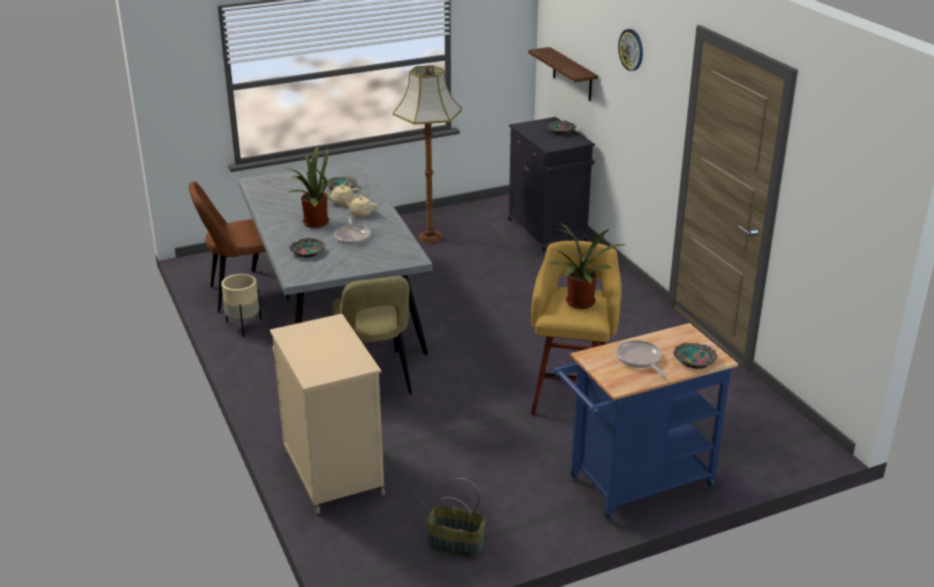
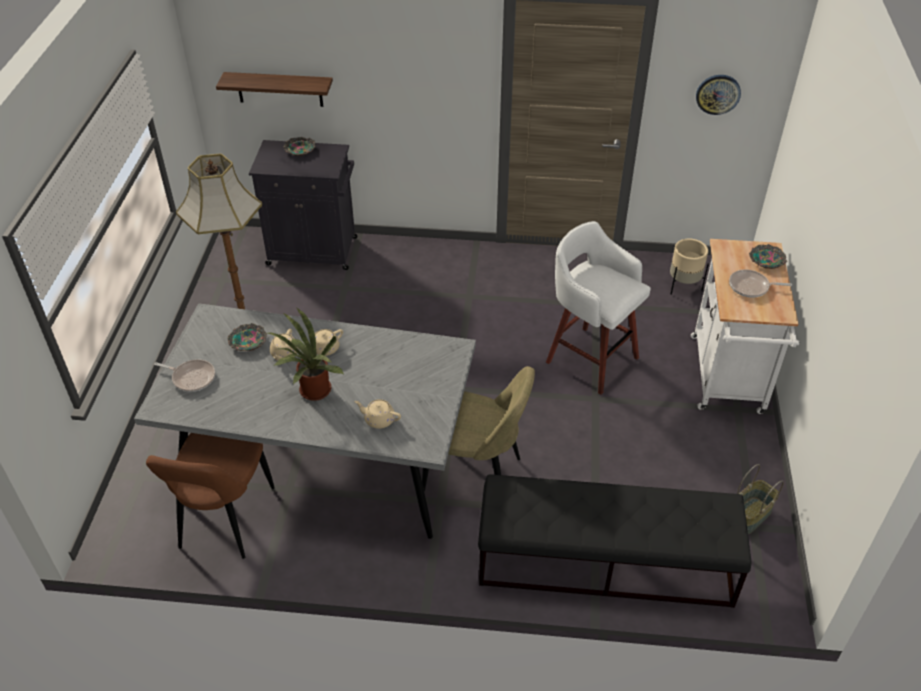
camera: 60 degrees left, 15 degrees up
beige planter [221,274,262,337] -> beige planter moved to [670,239,709,295]
beige cabinet [270,314,385,514] -> black bench [478,474,751,608]
bowl [289,238,325,258] -> beige teapot [354,399,401,429]
frying pan [334,216,371,244] -> frying pan moved to [154,359,215,392]
yellow stool [531,241,622,415] -> white stool [546,221,651,395]
potted plant [547,223,626,309] -> none
blue cart [554,323,738,520] -> white cart [691,239,799,414]
wall clock [618,29,643,71] -> wall clock moved to [696,75,741,115]

